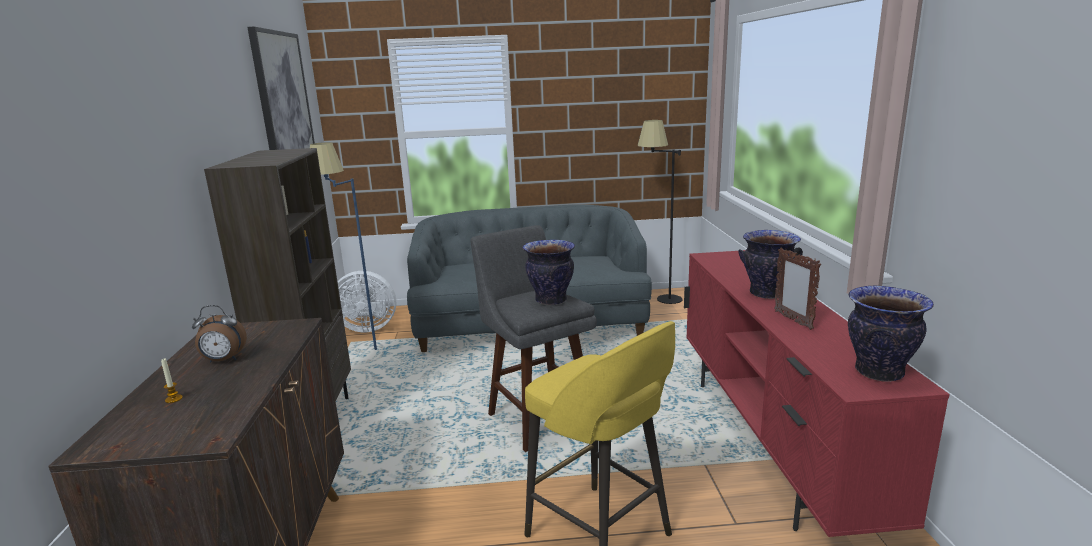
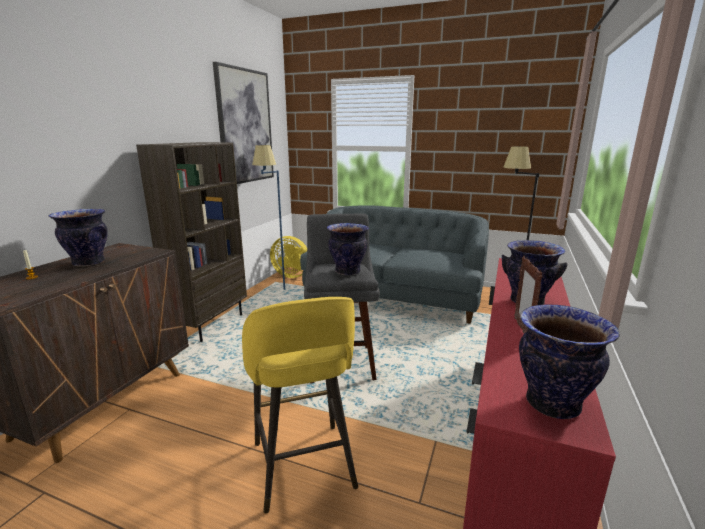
camera: 25 degrees right, 0 degrees up
alarm clock [192,305,247,363] -> vase [49,209,108,267]
white fan [338,271,396,332] -> yellow fan [270,236,307,278]

